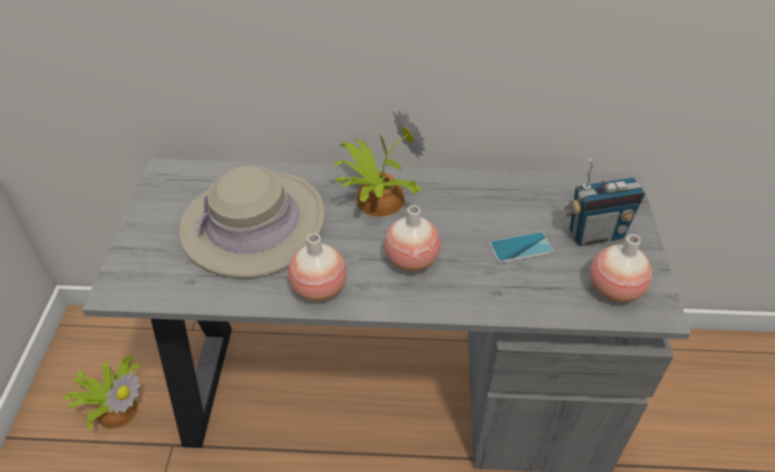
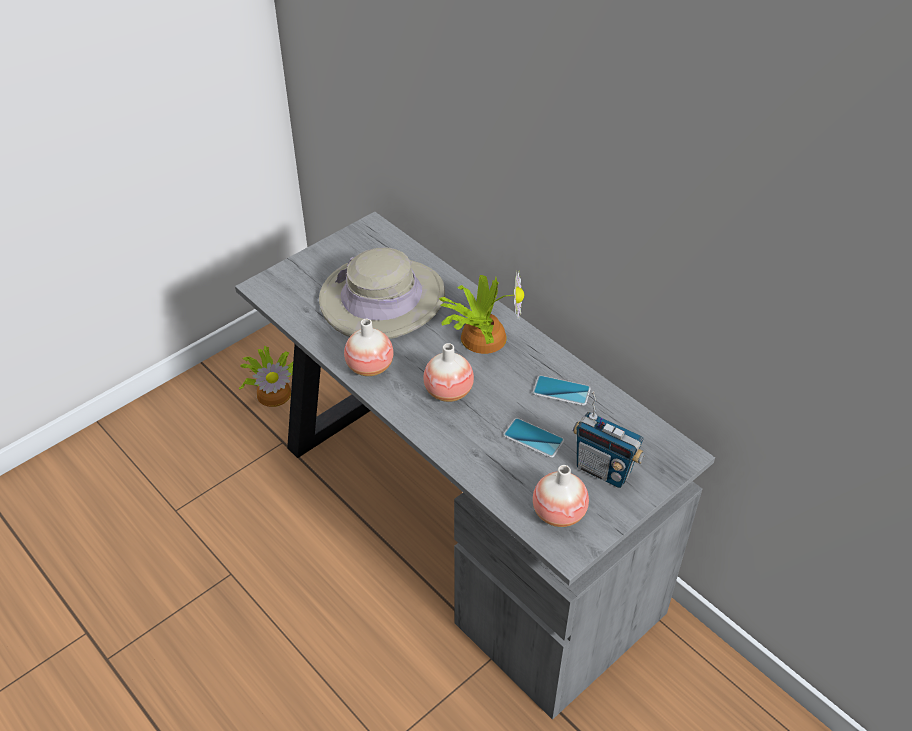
camera: 45 degrees right, 0 degrees up
none -> phone [533,375,591,406]

